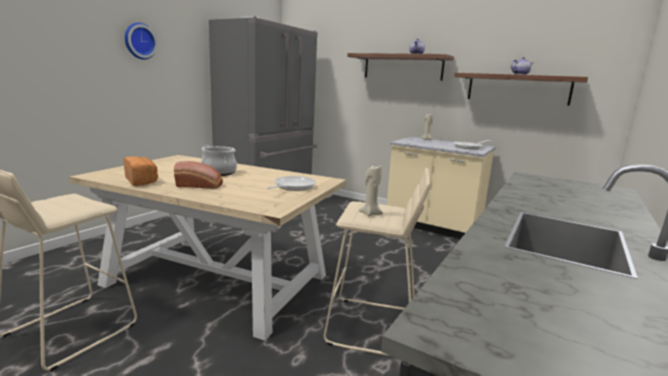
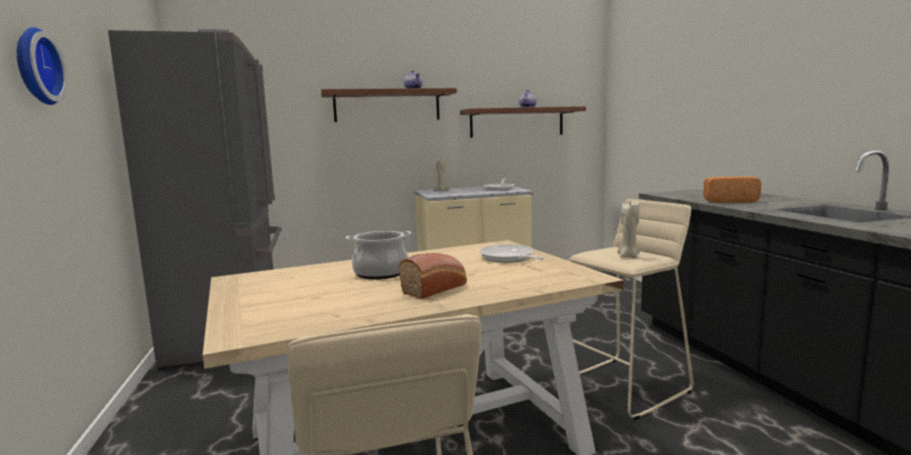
camera: 45 degrees left, 5 degrees down
bread [124,157,158,186] -> bread moved to [703,176,761,203]

